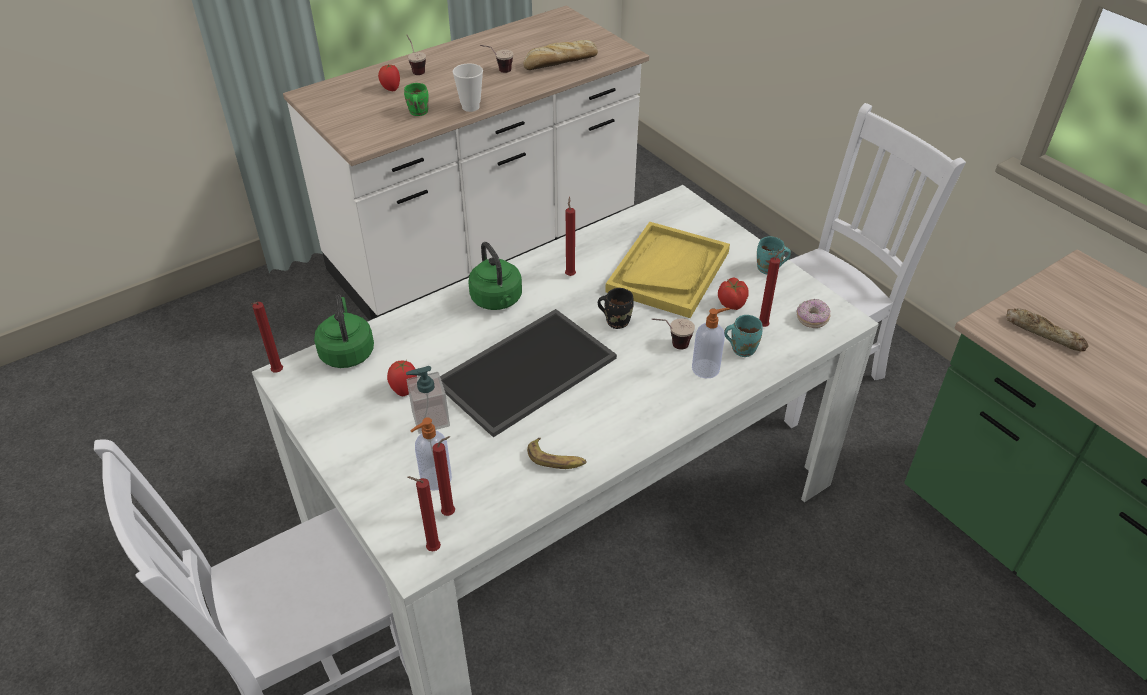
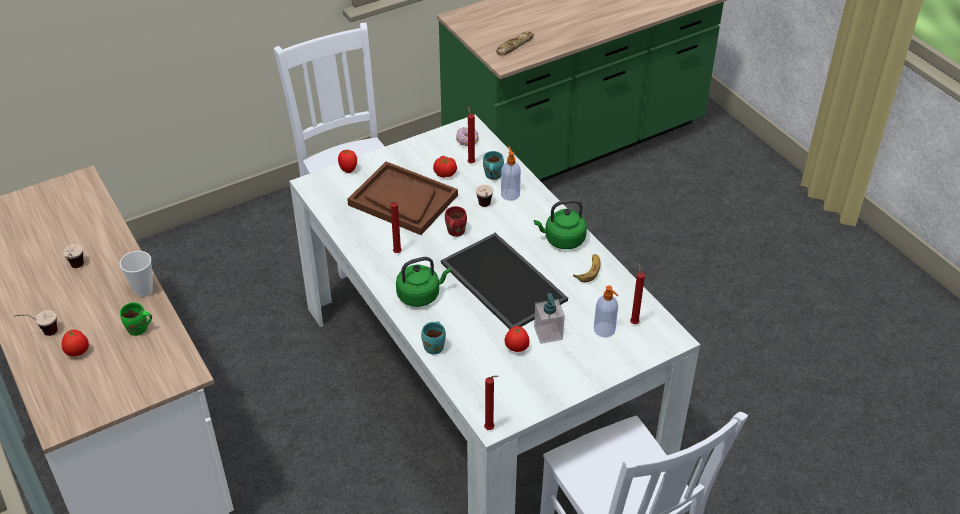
camera: 85 degrees left, 0 degrees up
green kettle [314,294,374,368] -> green kettle moved to [534,199,587,249]
red candle [408,476,441,551] -> none
bread [523,40,598,70] -> none
black mug [598,288,633,329] -> red mug [445,206,467,237]
yellow tray [605,222,730,318] -> brown tray [347,161,458,235]
turquoise mug [757,236,791,274] -> turquoise mug moved to [421,321,446,354]
none -> tomato [338,150,357,173]

